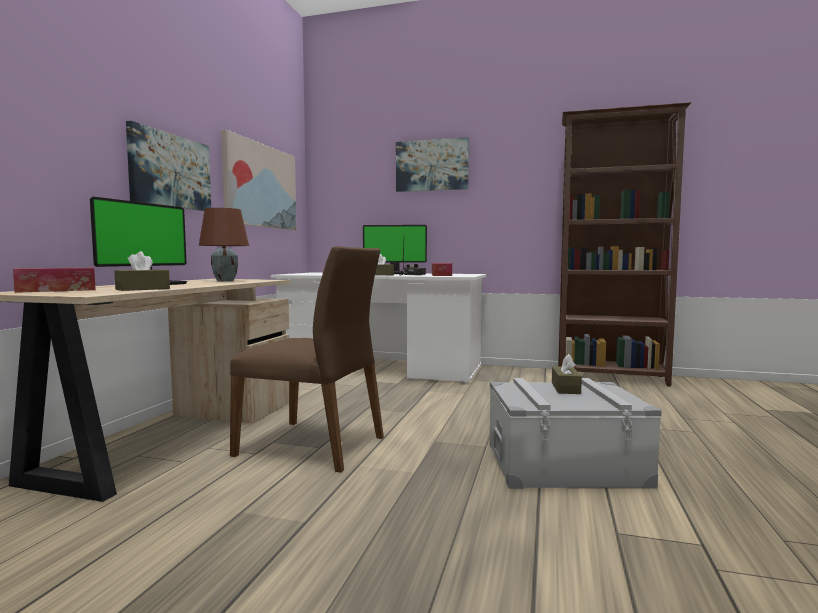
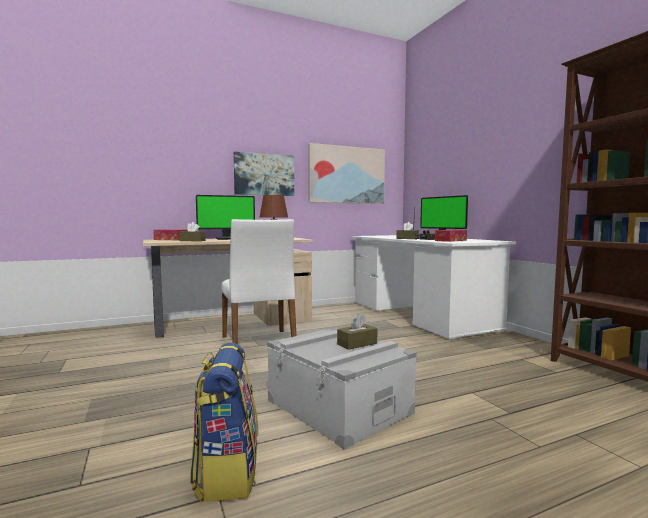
camera: 50 degrees right, 0 degrees up
brown chair [230,246,384,473] -> white chair [222,219,296,344]
picture [396,137,469,192] -> none
none -> backpack [190,343,258,502]

